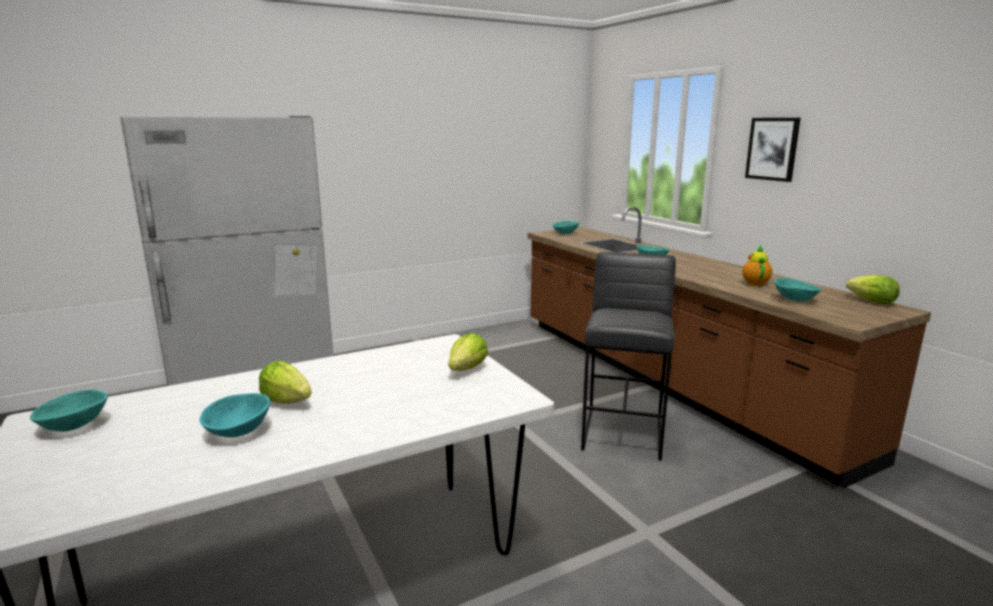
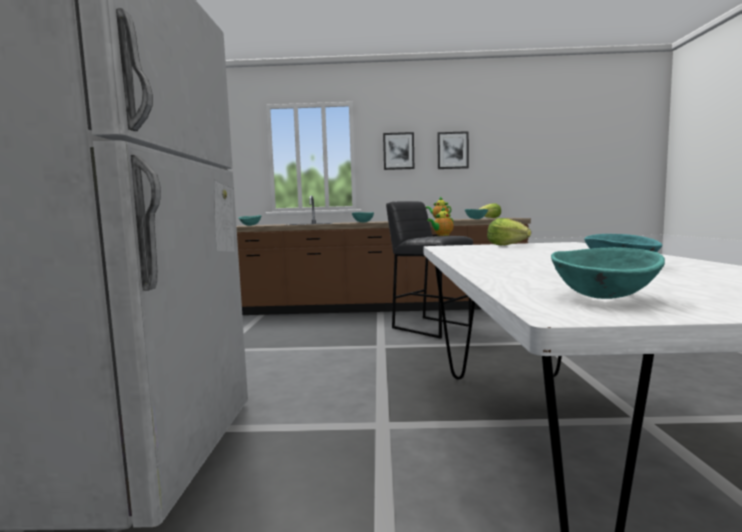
camera: 60 degrees left, 10 degrees down
lettuce [259,361,312,404] -> none
none -> teapot [427,207,454,236]
none -> picture [437,131,469,169]

